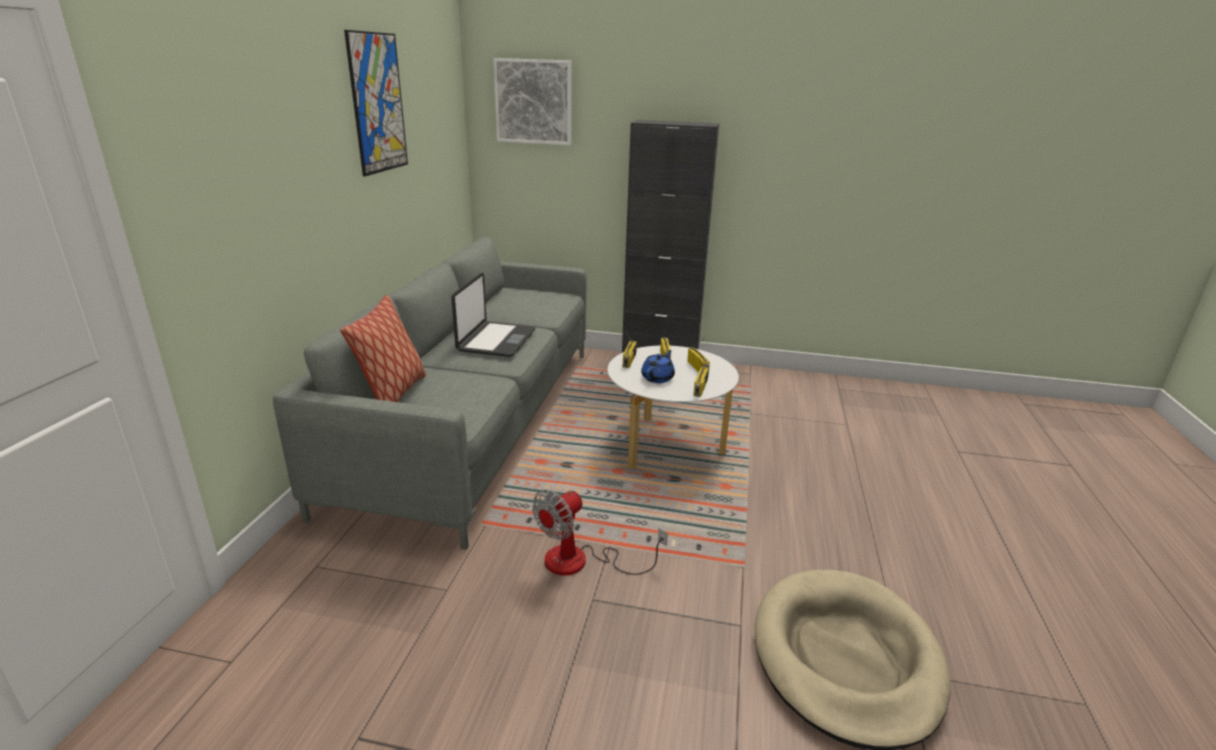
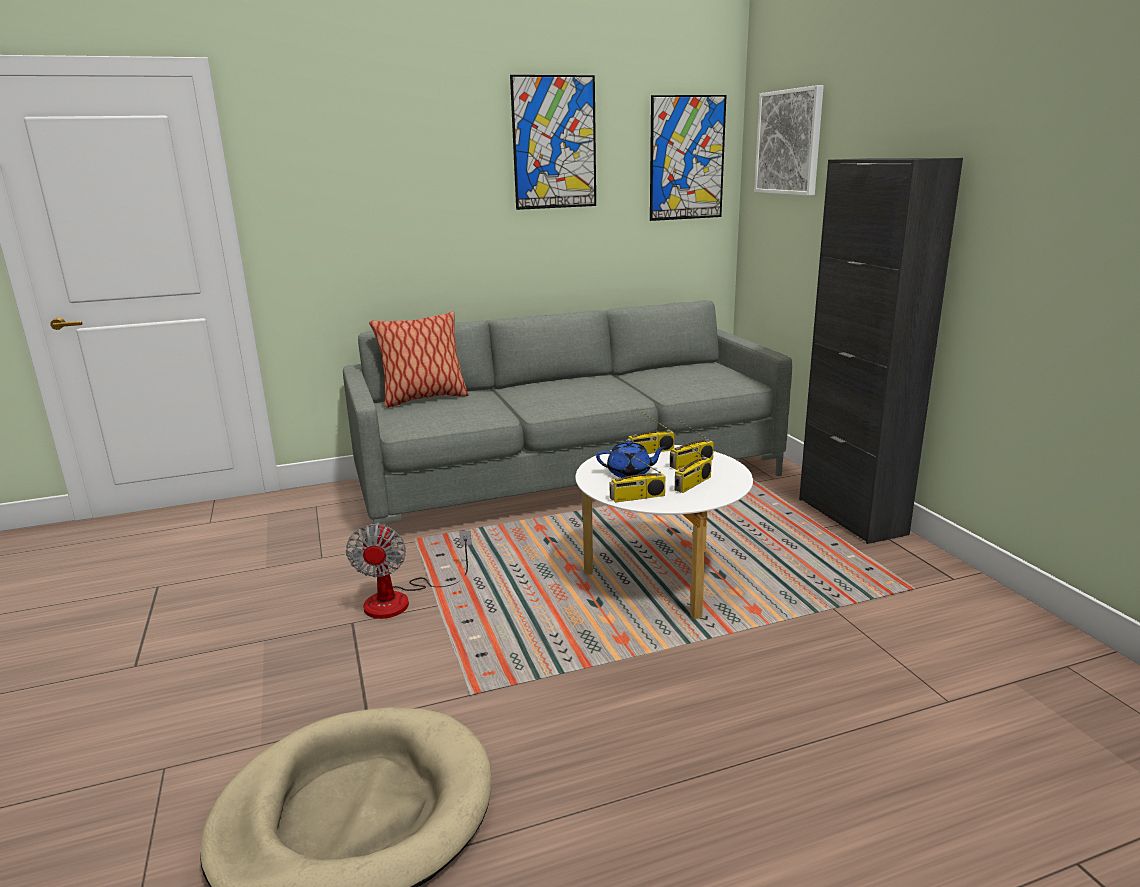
camera: 60 degrees right, 5 degrees down
laptop [451,273,535,357] -> none
fan [532,490,668,575] -> fan turned 105 degrees counterclockwise [346,523,472,619]
none -> picture [650,95,727,221]

